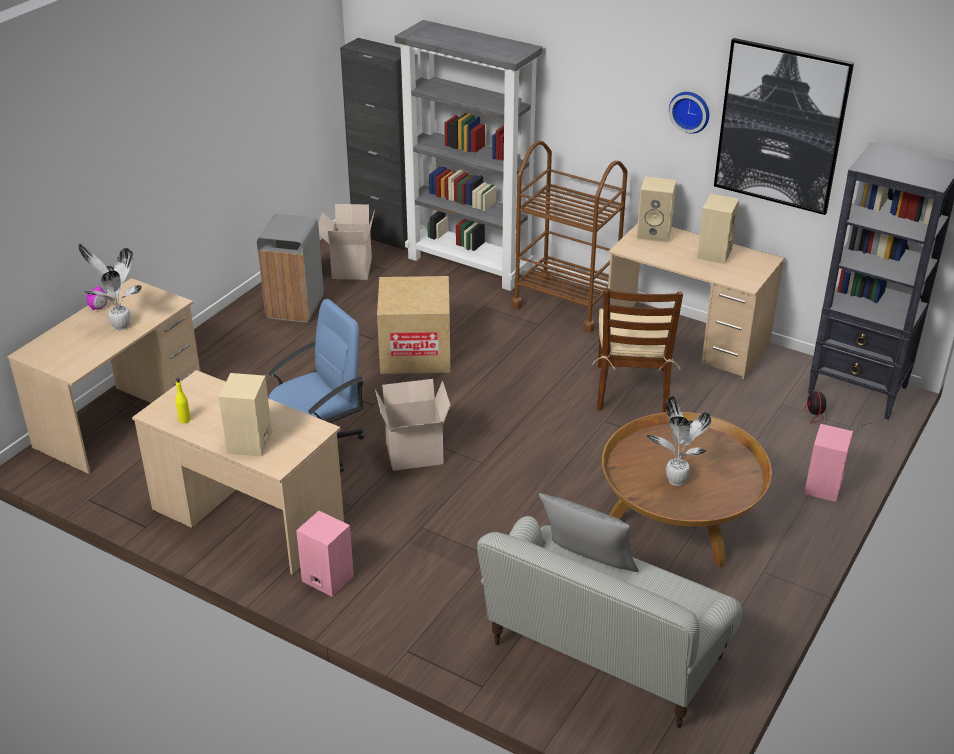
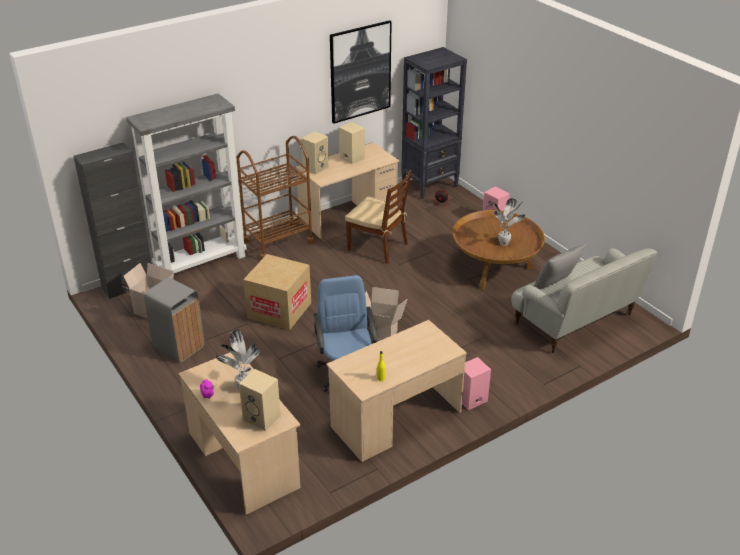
camera: 65 degrees left, 0 degrees up
beige speaker [219,373,272,457] -> beige speaker moved to [239,369,281,432]
wall clock [669,92,709,134] -> none

